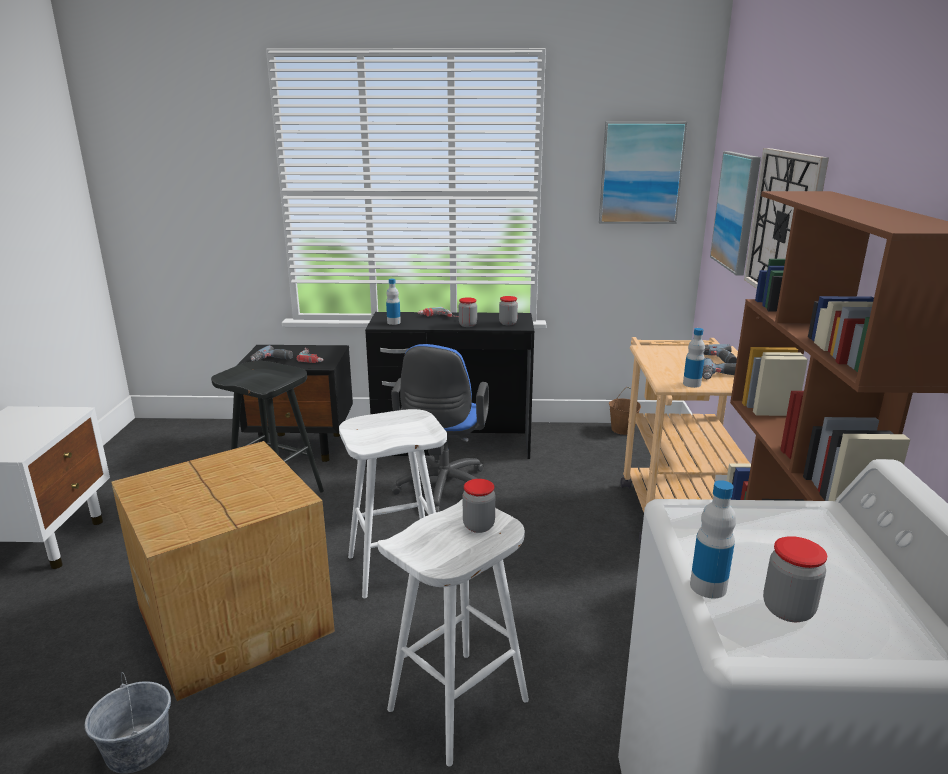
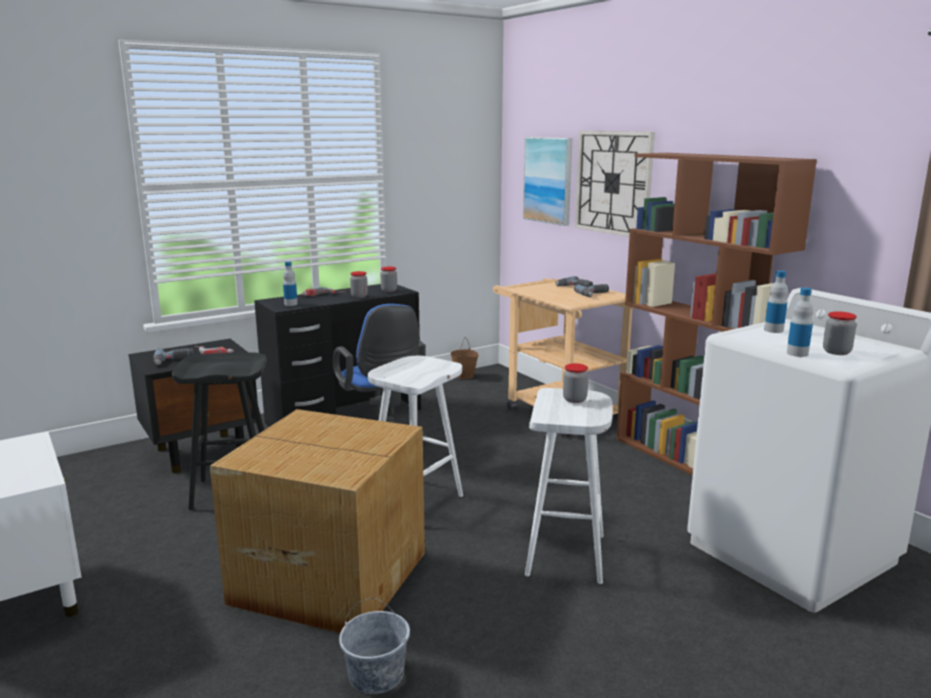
camera: 35 degrees left, 5 degrees down
picture [599,122,687,224] -> none
bottle [683,328,705,388] -> bottle moved to [764,271,788,333]

